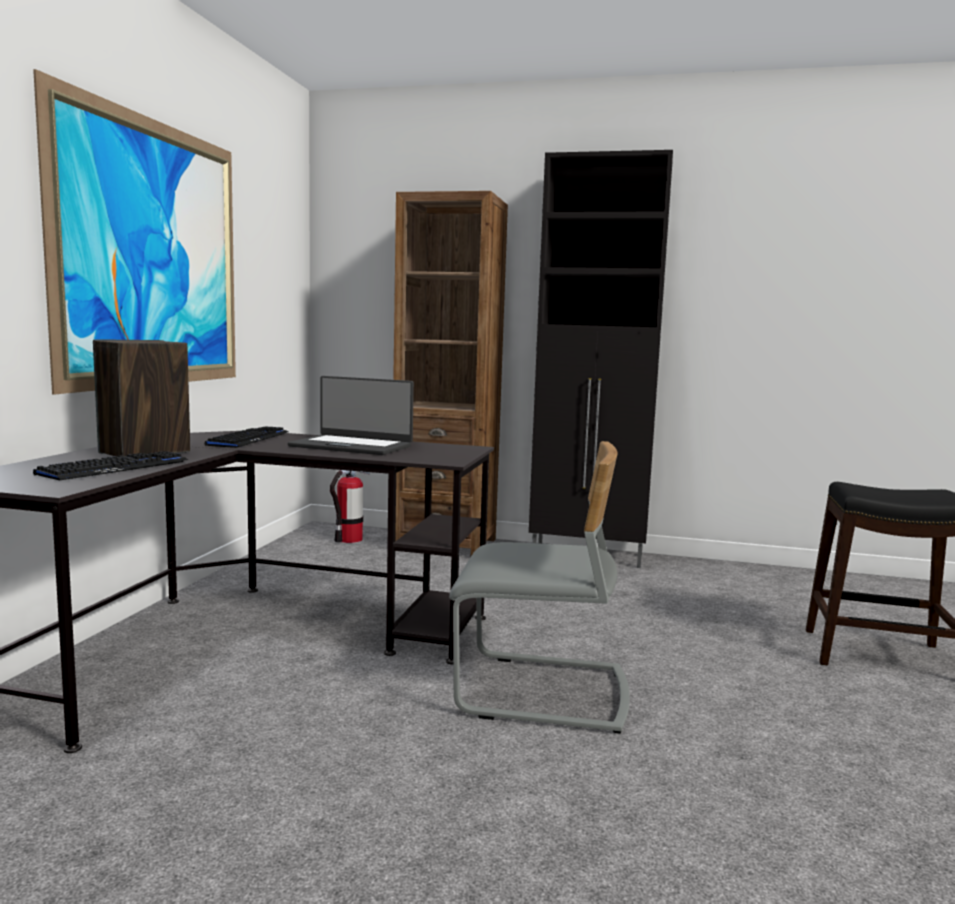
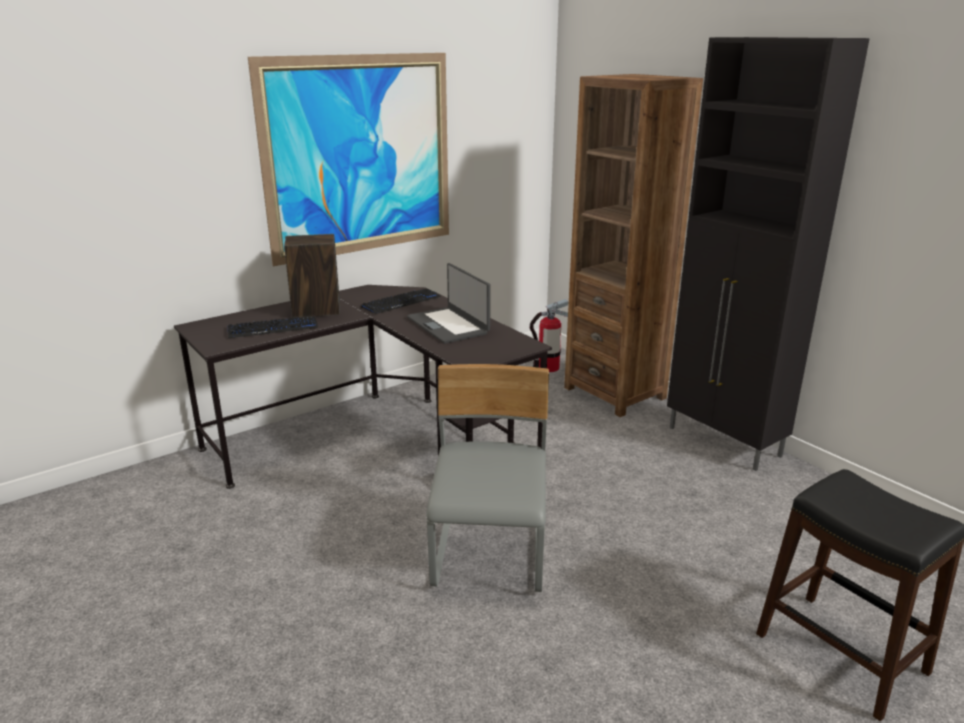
camera: 40 degrees right, 15 degrees up
grey chair [449,441,630,734] -> grey chair turned 135 degrees counterclockwise [426,364,549,592]

